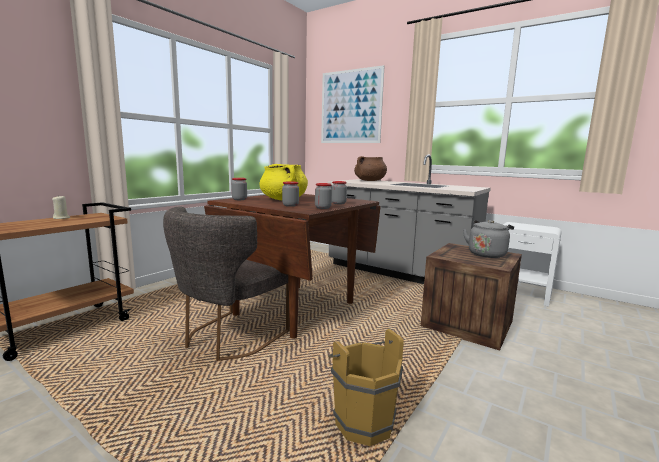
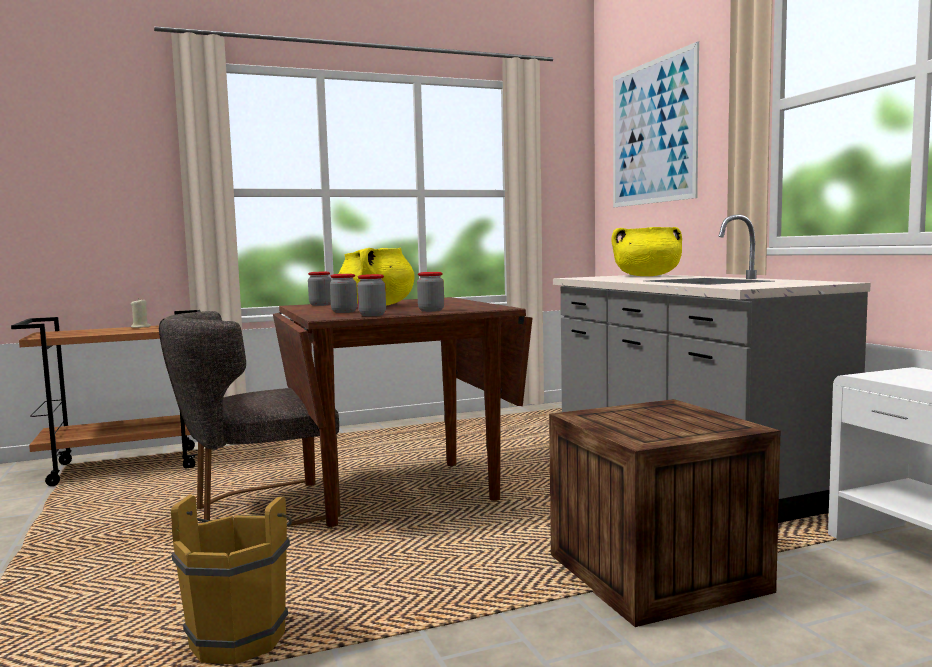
camera: 35 degrees right, 5 degrees down
brown cooking pot [354,156,387,181] -> yellow cooking pot [611,227,682,276]
grey kettle [463,220,514,258] -> none

